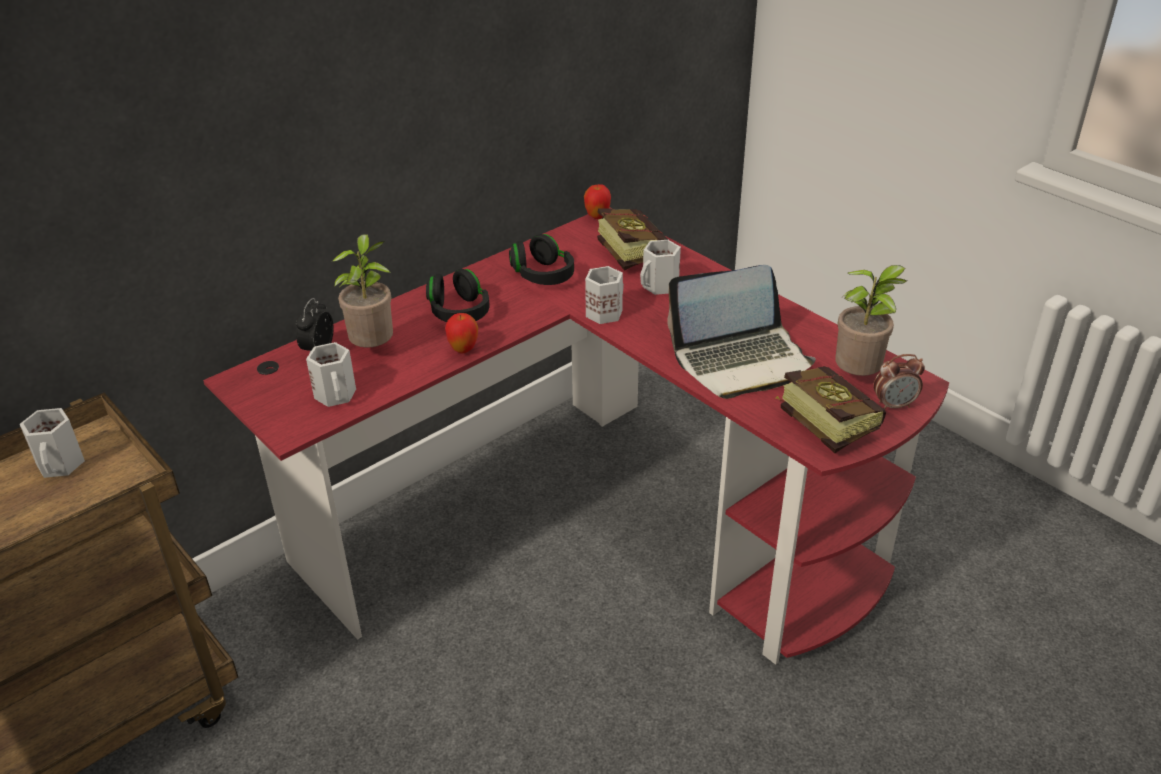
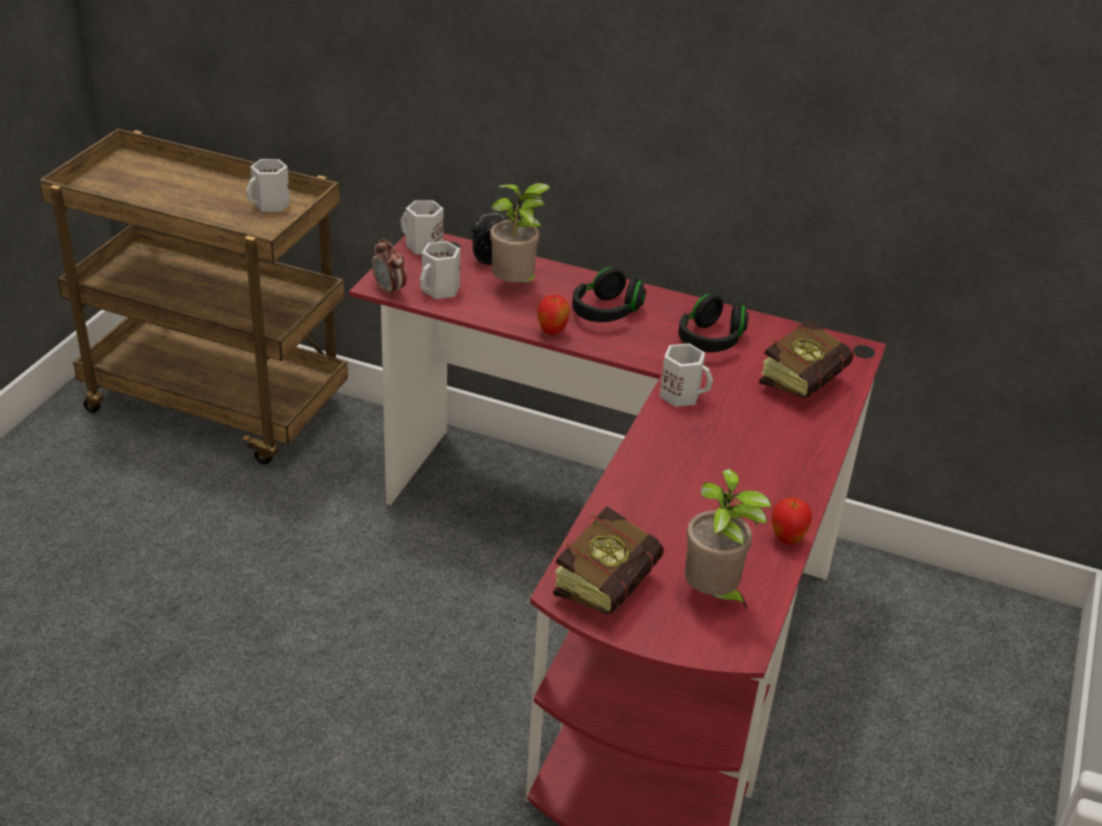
camera: 60 degrees right, 0 degrees up
apple [584,184,611,219] -> apple moved to [772,498,813,544]
white mug [640,240,681,295] -> white mug moved to [401,200,443,254]
laptop [667,265,816,399] -> none
alarm clock [873,354,925,410] -> alarm clock moved to [372,239,407,298]

